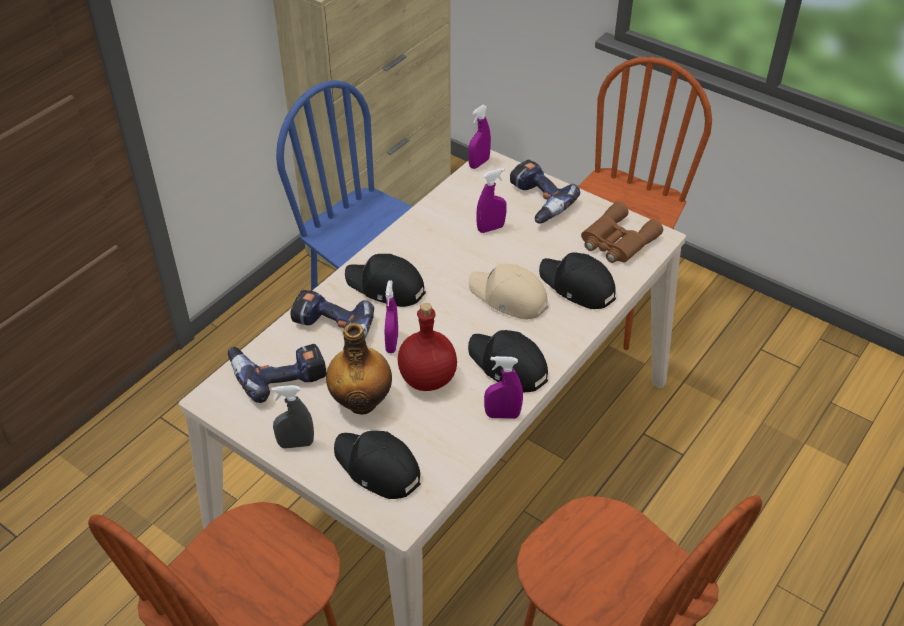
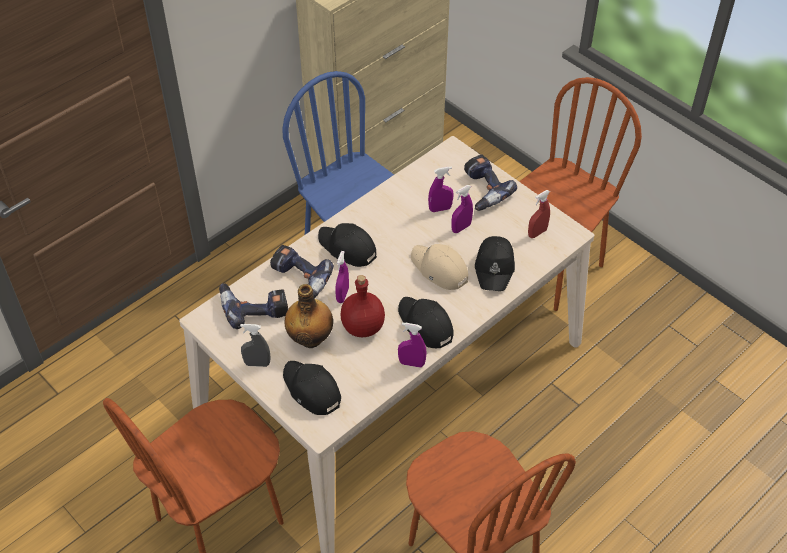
camera: 10 degrees right, 5 degrees up
purple spray bottle [468,105,491,169] -> purple spray bottle moved to [451,185,473,233]
black cap [539,253,616,309] -> black cap turned 135 degrees counterclockwise [475,236,515,291]
brown binoculars [581,201,663,263] -> red spray bottle [528,190,550,238]

